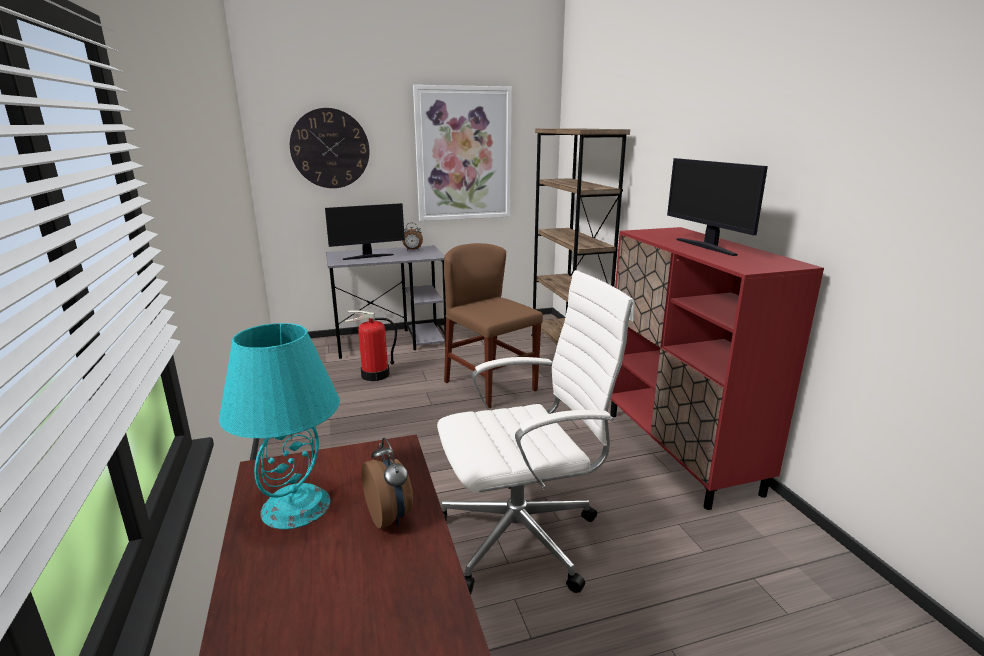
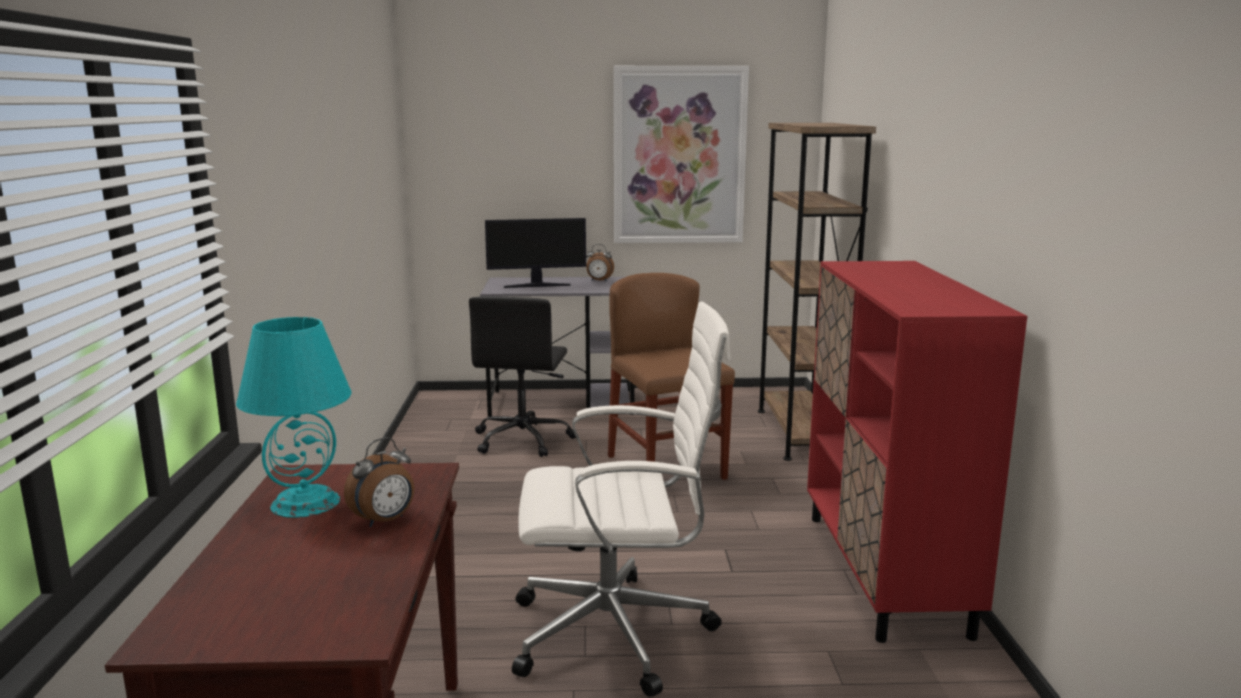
camera: 15 degrees right, 5 degrees down
wall clock [290,108,369,188] -> none
fire extinguisher [345,310,397,381] -> black office chair [469,296,576,457]
alarm clock [361,438,413,529] -> alarm clock turned 60 degrees clockwise [344,437,414,527]
monitor [667,158,768,256] -> none

